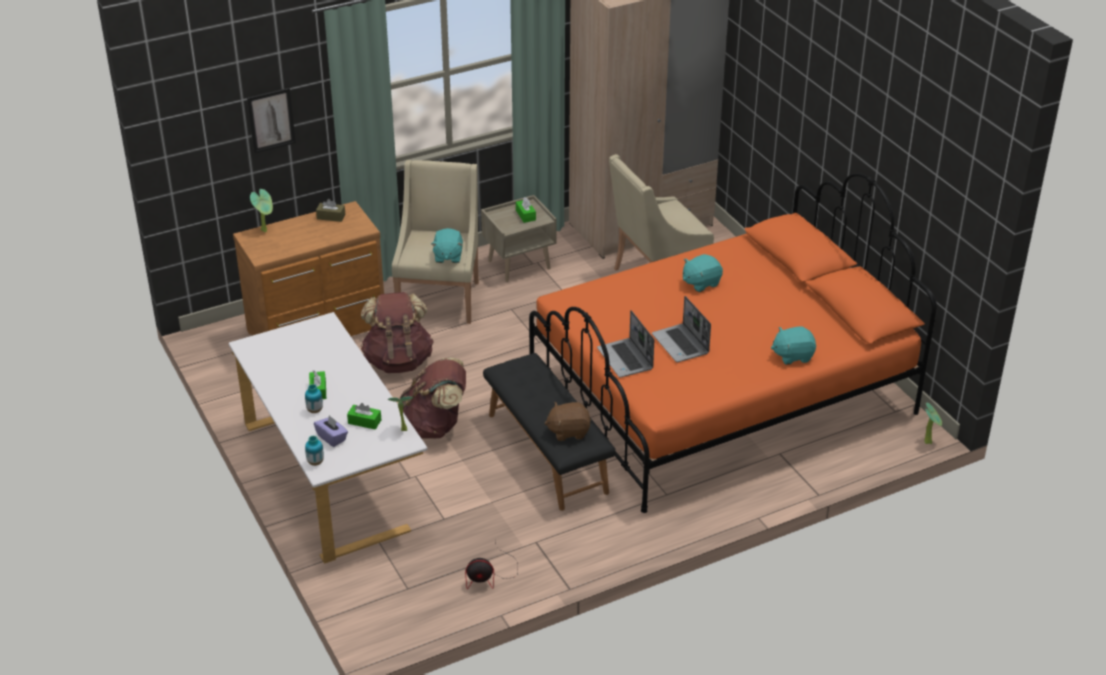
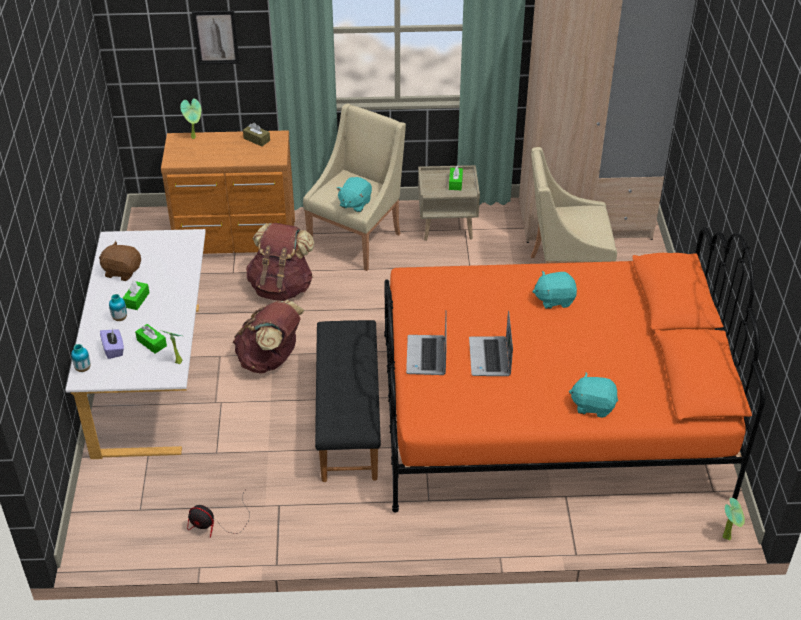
camera: 25 degrees right, 5 degrees up
brown plush toy [544,402,591,441] -> brown plush toy moved to [99,241,141,281]

